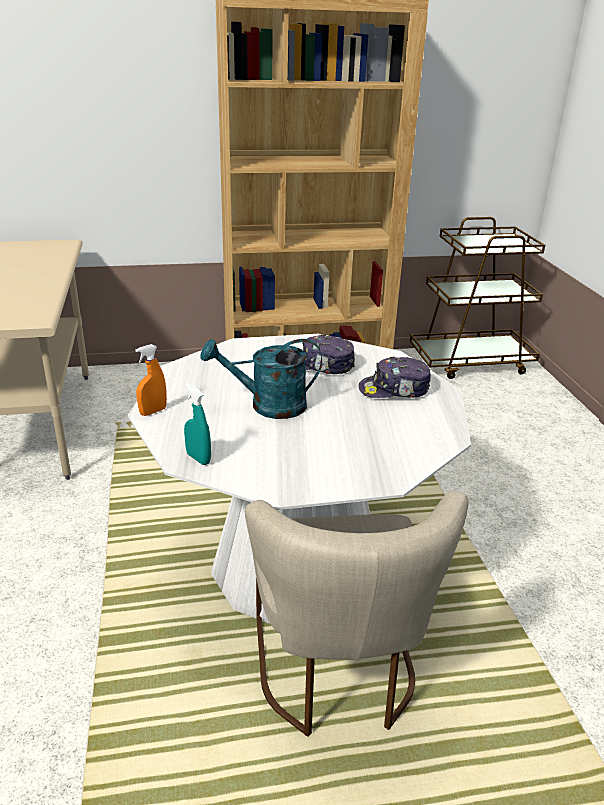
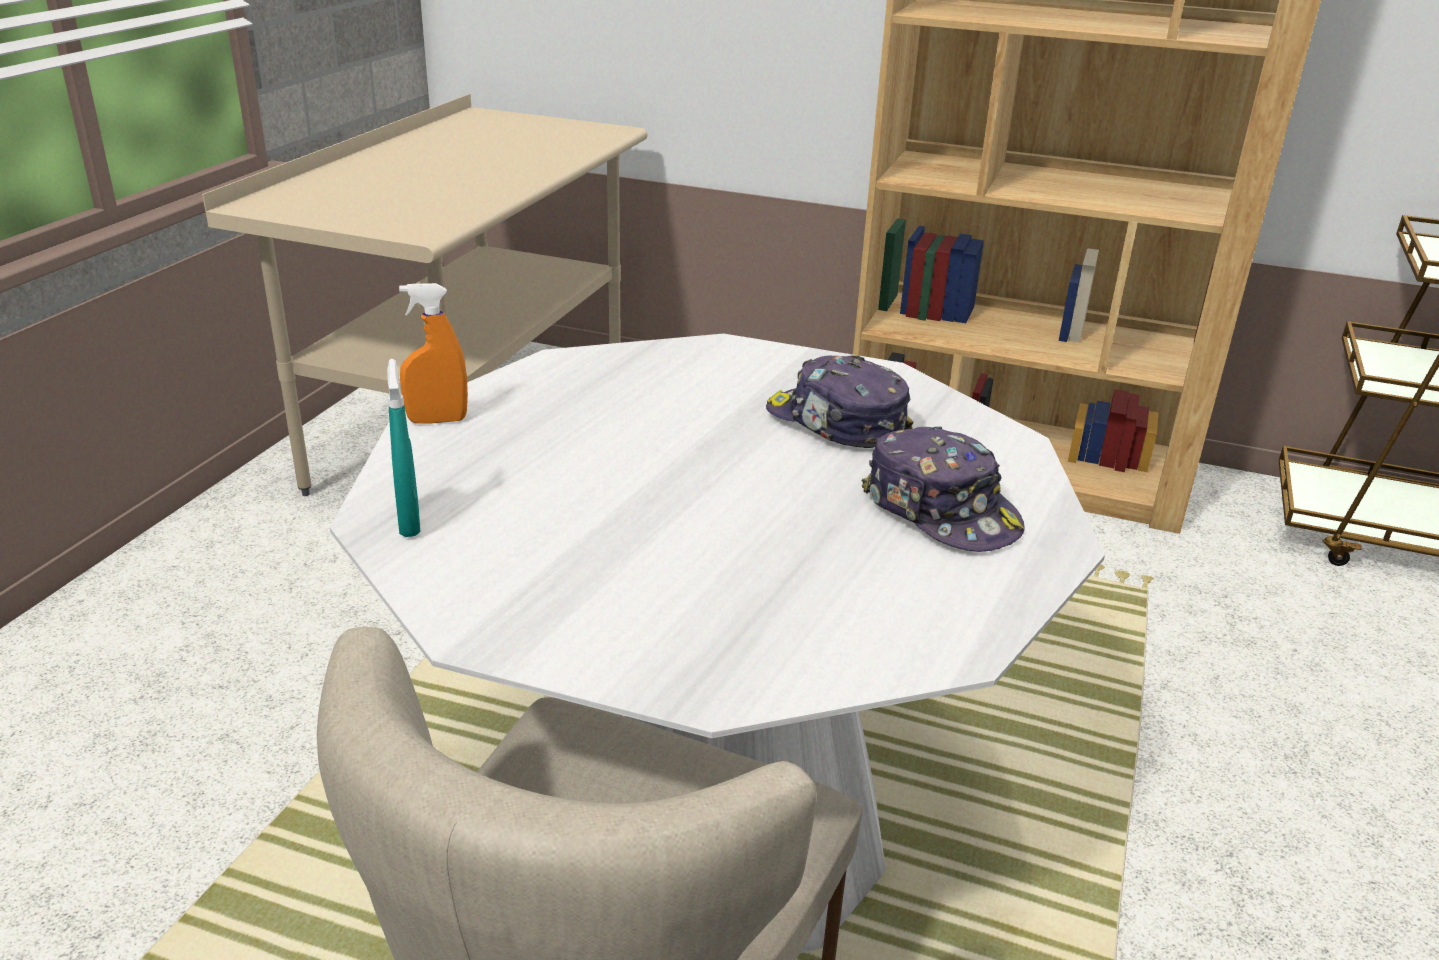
camera: 30 degrees right, 0 degrees up
turquoise watering can [200,339,322,419] -> none
cap [359,357,431,398] -> cap turned 150 degrees counterclockwise [861,426,1025,552]

